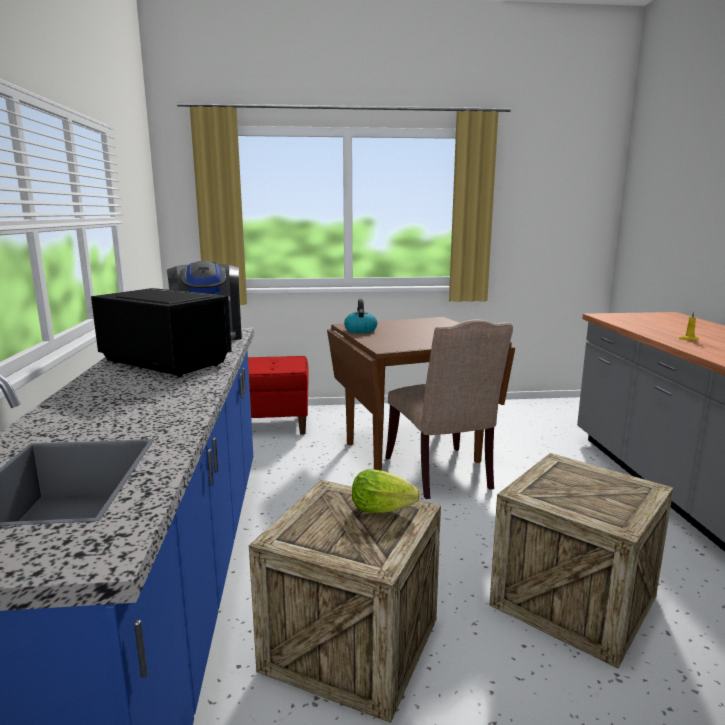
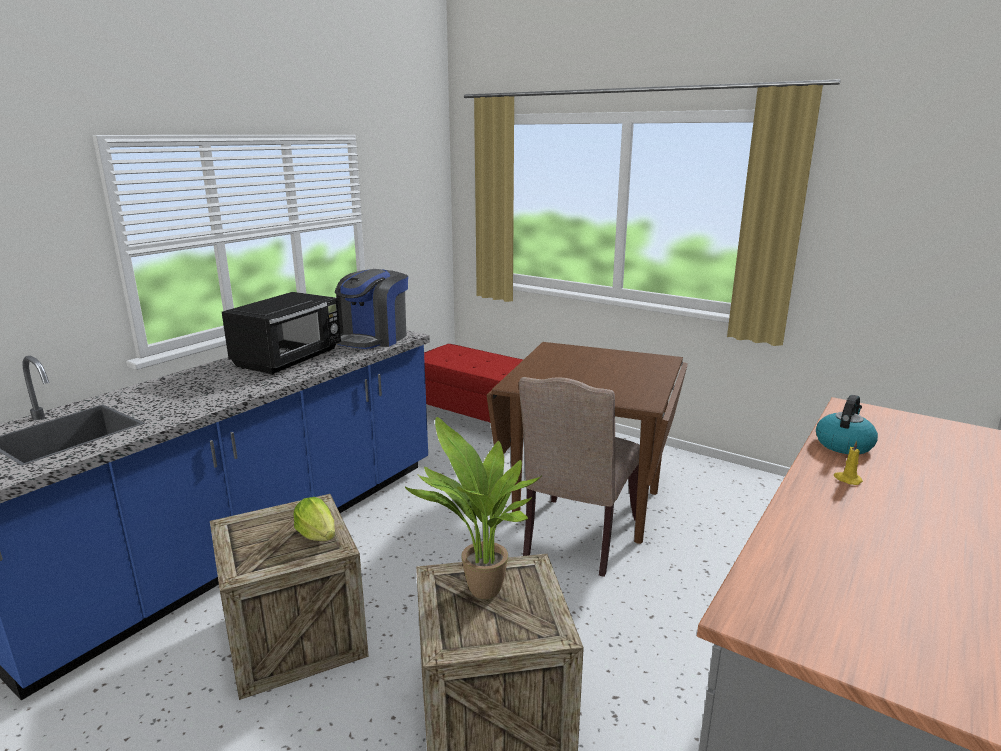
camera: 40 degrees right, 5 degrees up
black microwave [91,288,232,377] -> black microwave turned 45 degrees clockwise [222,292,341,375]
kettle [344,299,377,333] -> kettle moved to [816,395,878,454]
none -> potted plant [405,417,540,599]

